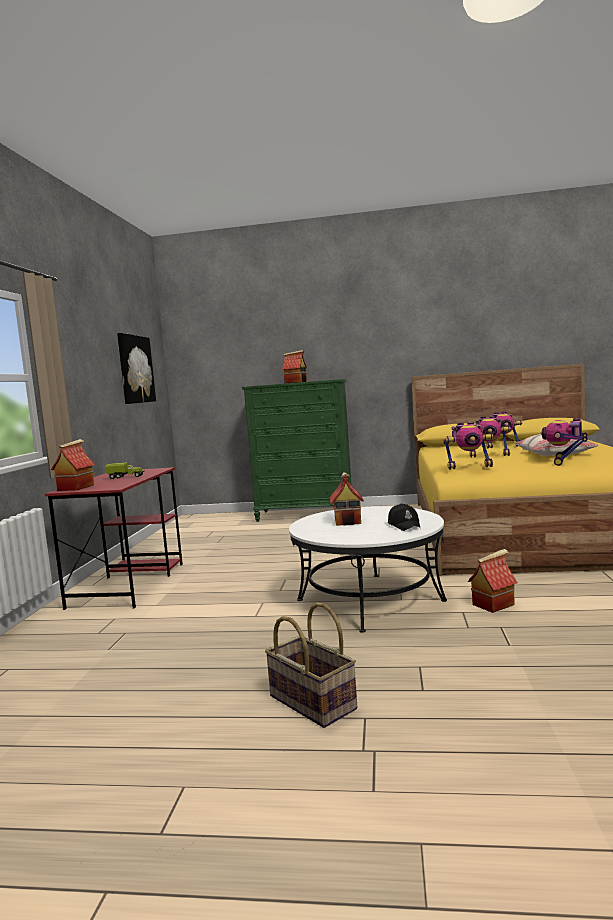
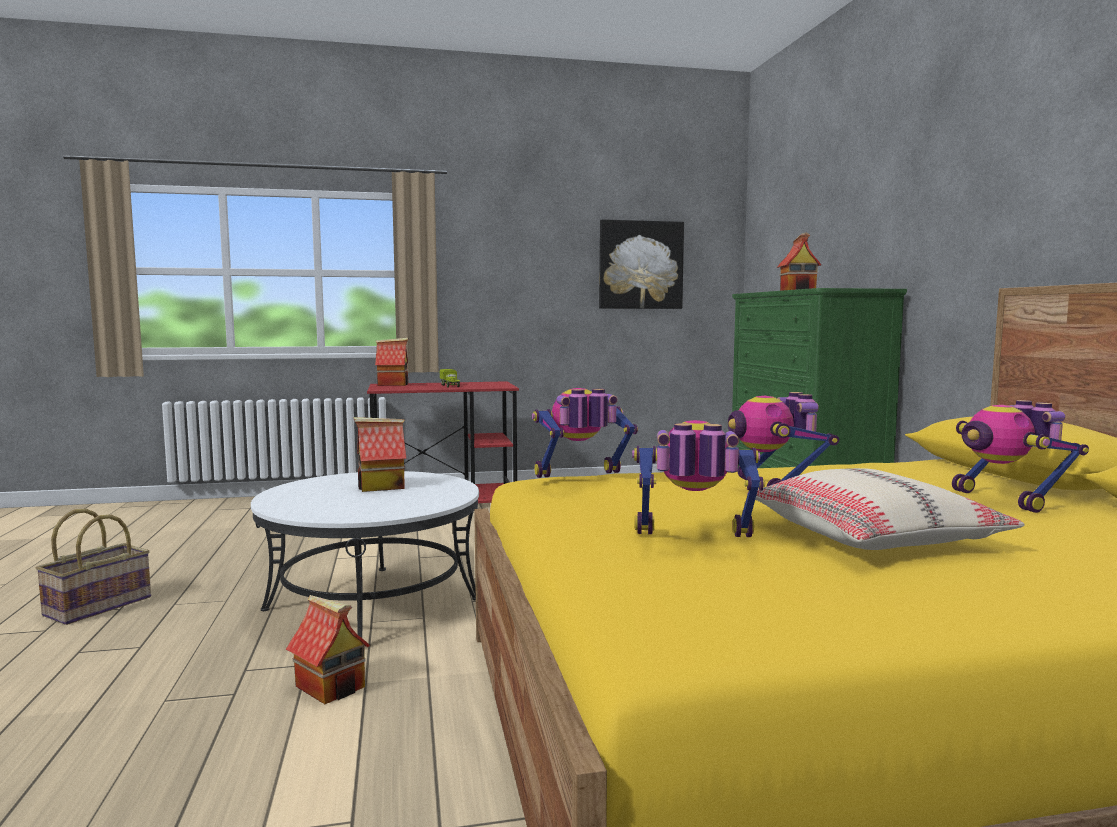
camera: 70 degrees right, 0 degrees up
black cap [388,503,421,531] -> none
toy robot [443,422,493,470] -> toy robot turned 90 degrees clockwise [532,388,638,478]

